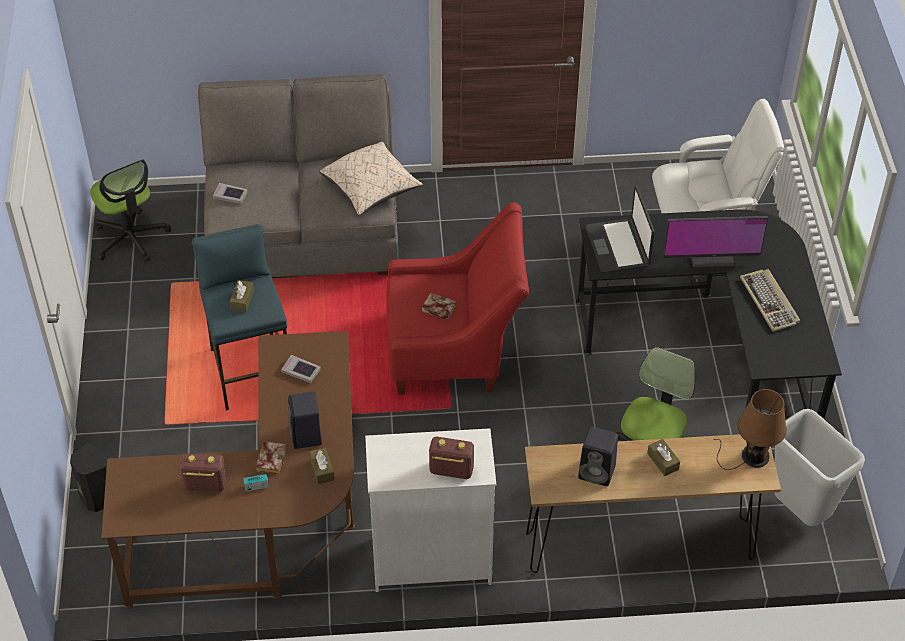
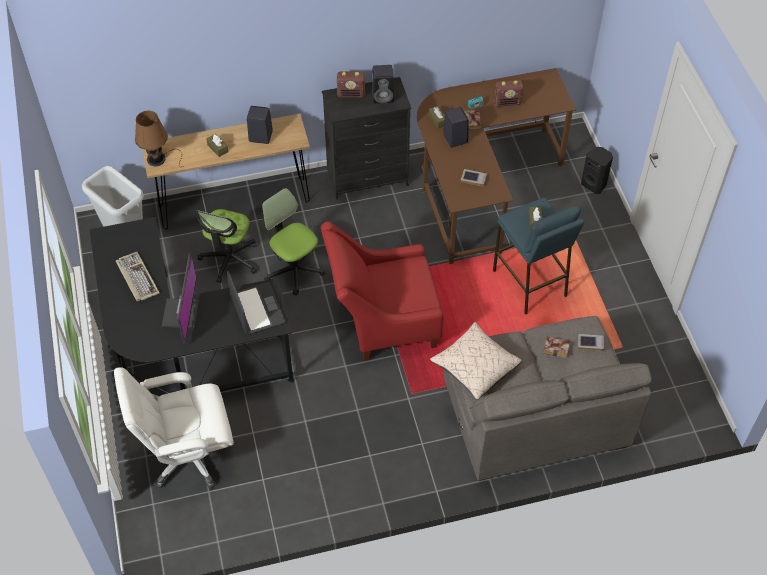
camera: 170 degrees right, 5 degrees up
office chair [90,159,171,263] -> office chair moved to [262,188,325,295]
white dresser [365,428,496,592] -> black dresser [322,77,411,200]
book [422,293,457,320] -> book moved to [543,337,570,358]
monitor [663,216,768,268] -> monitor turned 105 degrees clockwise [162,253,199,344]
none -> black speaker [372,65,394,104]

